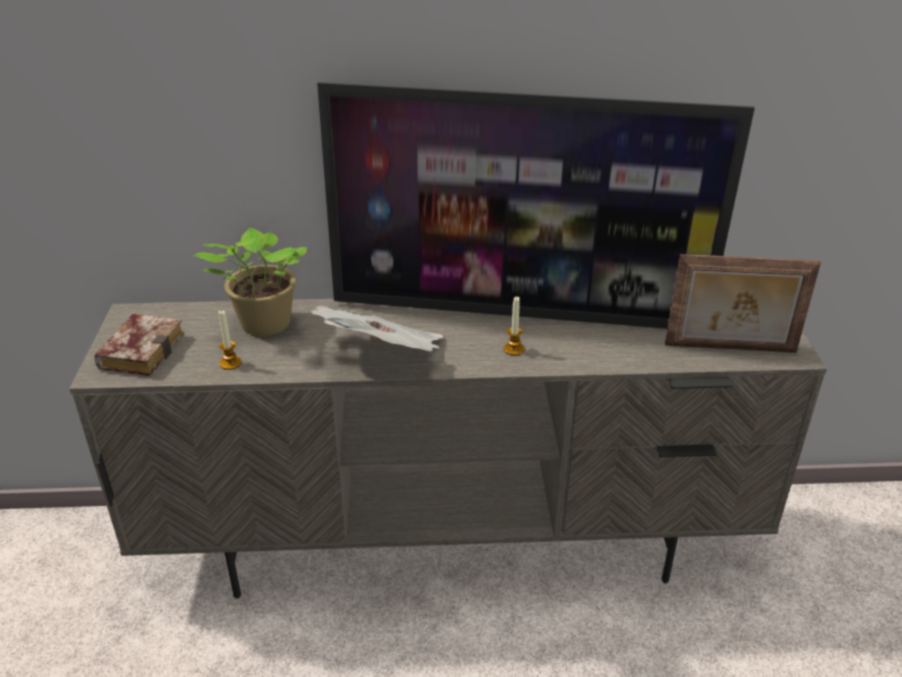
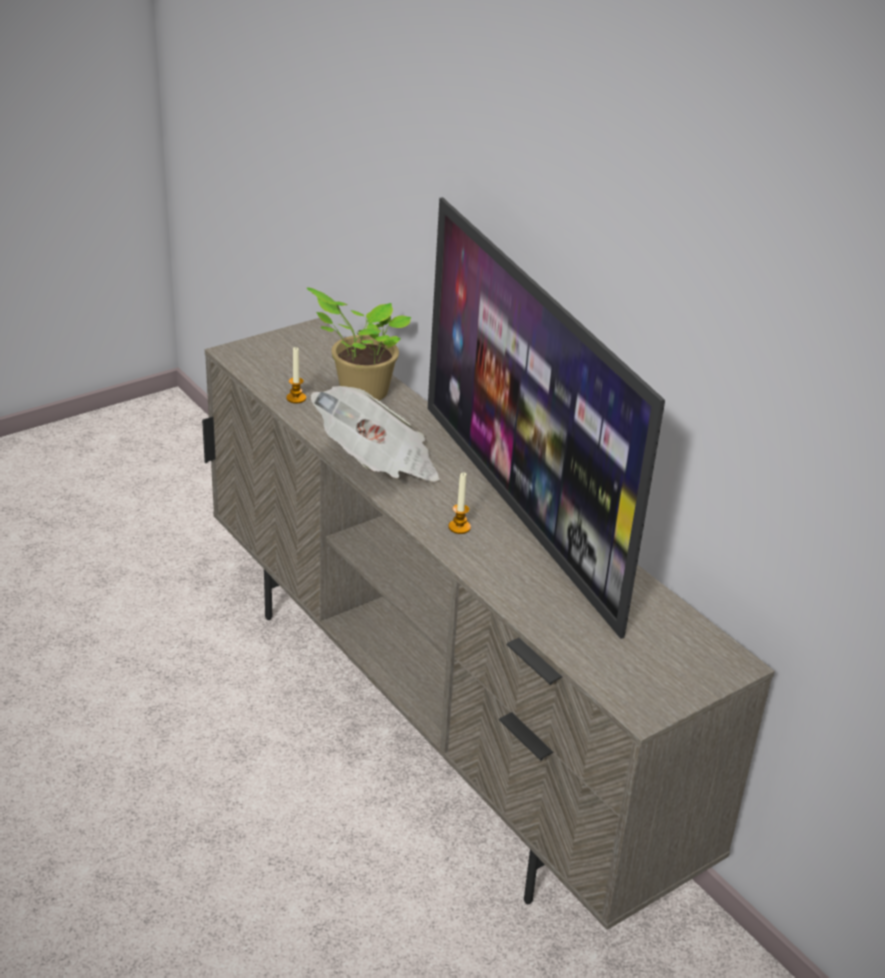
camera: 55 degrees right, 0 degrees up
book [95,314,184,376] -> none
picture frame [665,254,821,353] -> none

